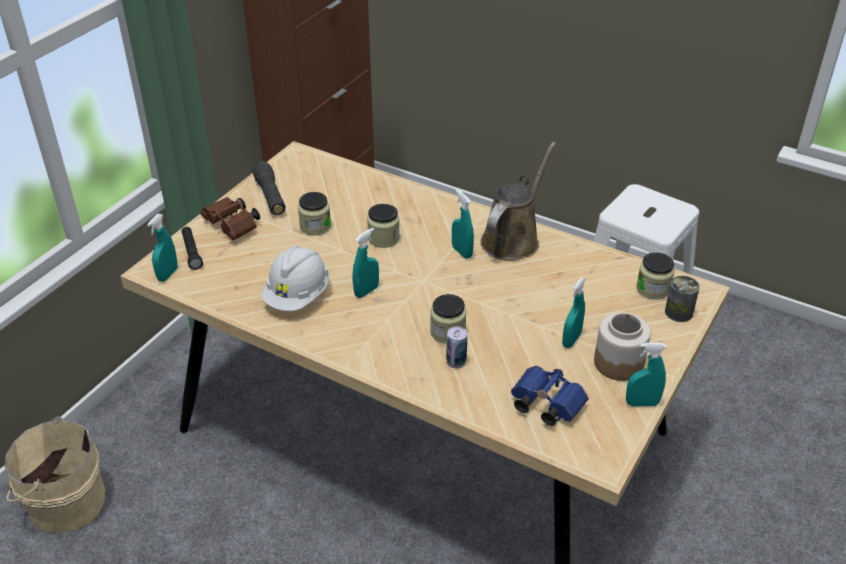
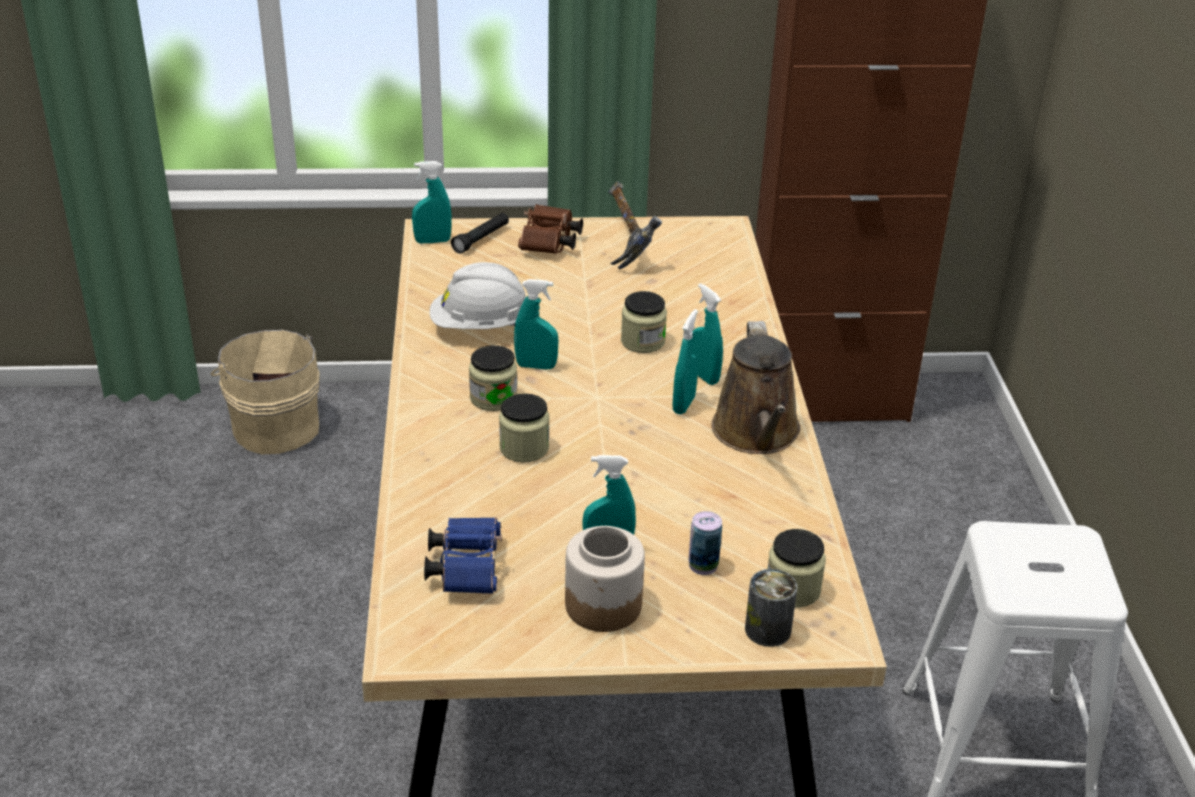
camera: 55 degrees right, 5 degrees down
black flashlight [253,161,286,215] -> hammer [608,181,663,269]
jar [298,192,331,235] -> jar moved to [469,345,517,411]
can [446,327,467,368] -> can moved to [688,511,722,575]
brown watering can [481,142,556,261] -> brown watering can turned 90 degrees clockwise [712,321,800,454]
turquoise spray bottle [626,343,666,407] -> turquoise spray bottle moved to [692,283,723,385]

